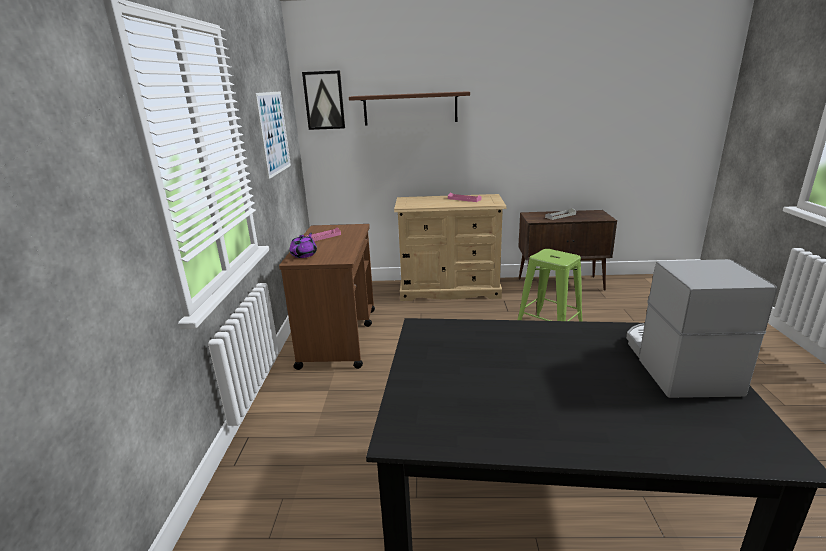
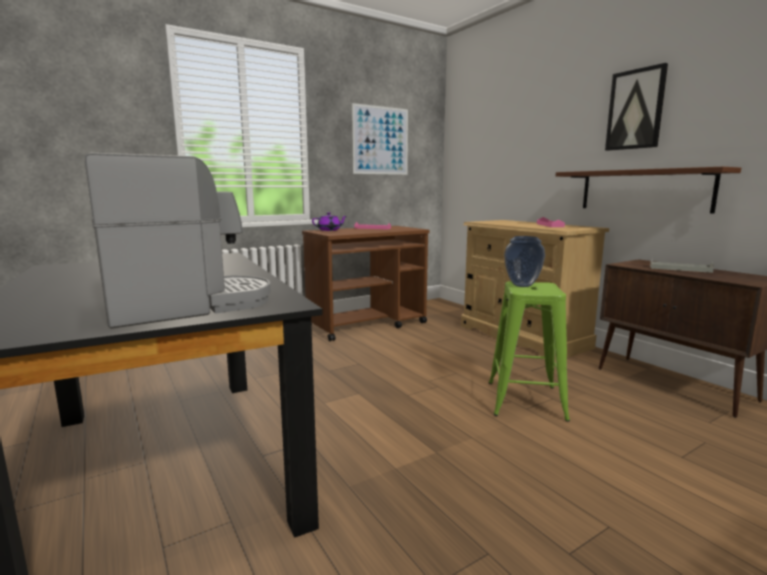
camera: 55 degrees right, 10 degrees down
picture [302,70,345,130] -> picture moved to [605,63,668,151]
brown shelf [349,91,470,125] -> brown shelf moved to [556,167,741,214]
none -> vase [504,236,545,287]

